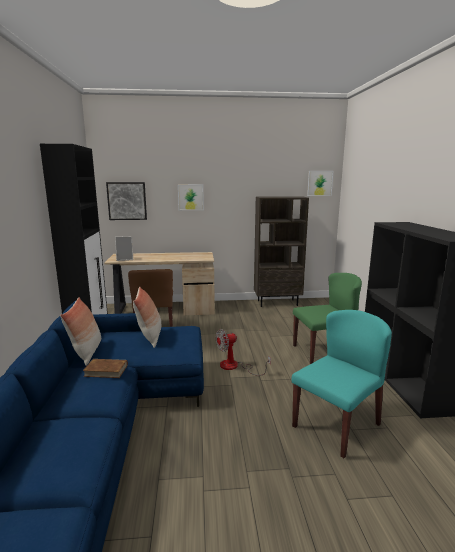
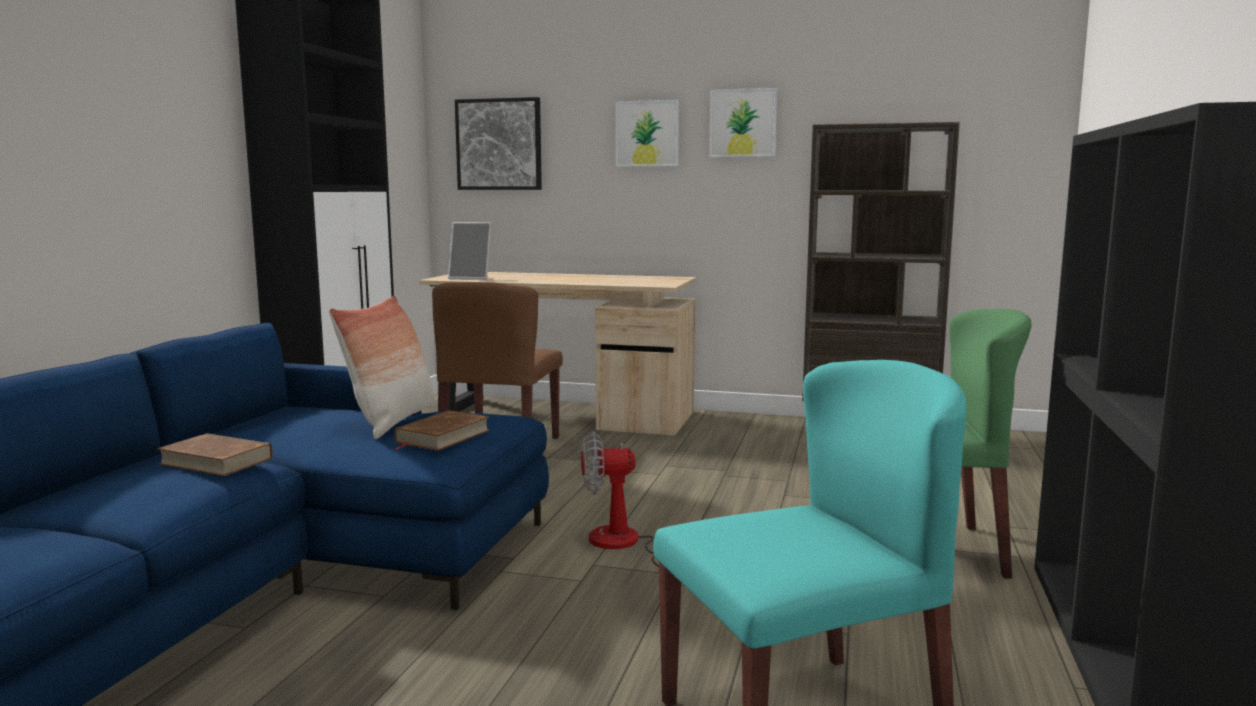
camera: 20 degrees right, 5 degrees down
pillow [60,297,101,366] -> none
picture [307,171,333,196] -> picture moved to [709,88,777,157]
none -> brown book [394,410,490,451]

